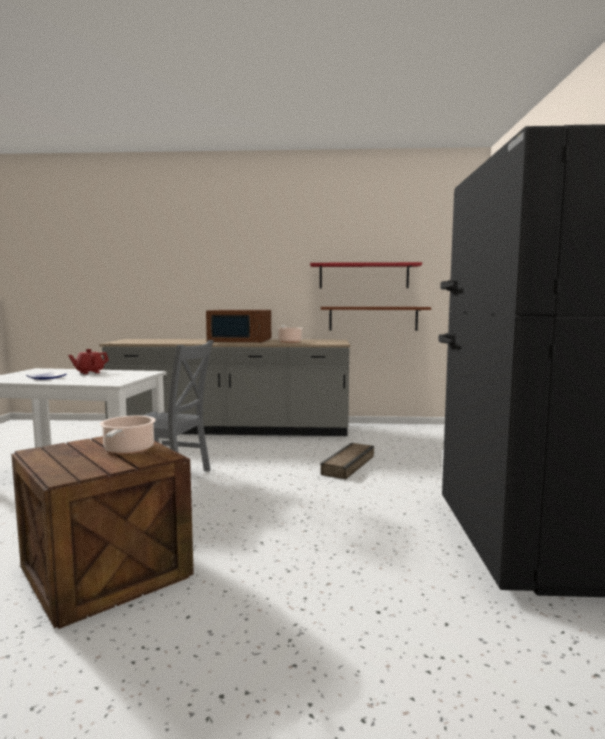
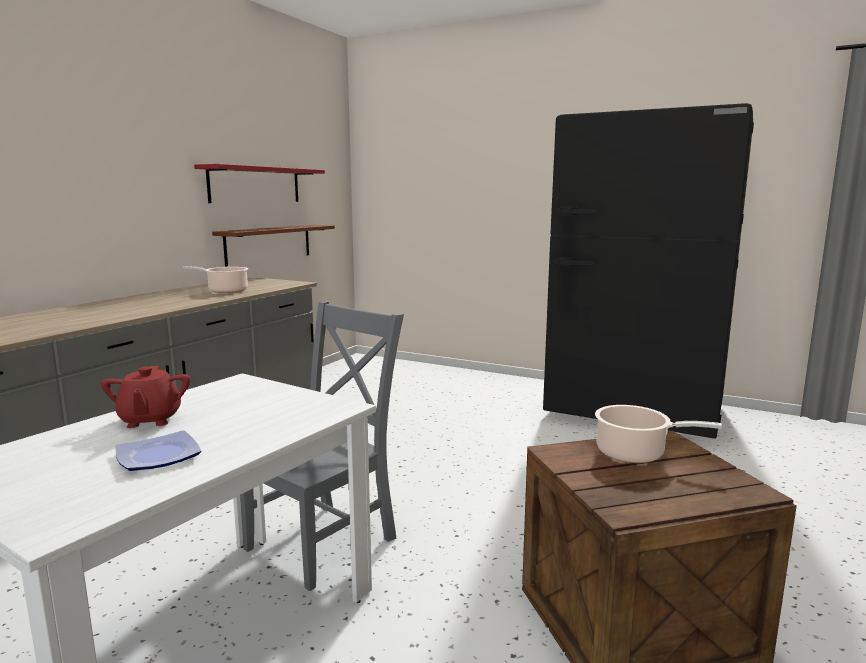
camera: 65 degrees left, 5 degrees up
brown microwave [206,310,271,343] -> none
crate [321,443,374,479] -> none

